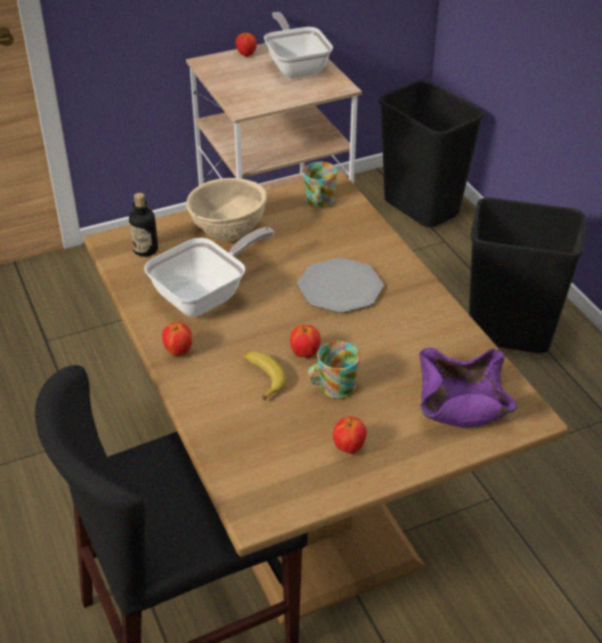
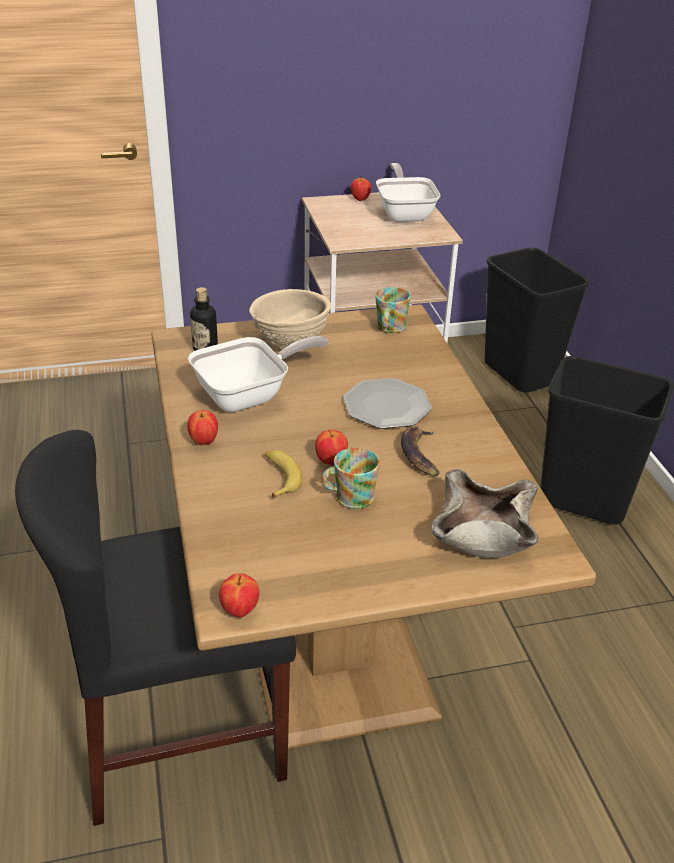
camera: 10 degrees right, 5 degrees down
apple [333,416,367,454] -> apple moved to [219,573,259,618]
purple bowl [419,347,517,428] -> beige bowl [431,469,538,558]
none -> banana [401,426,440,476]

